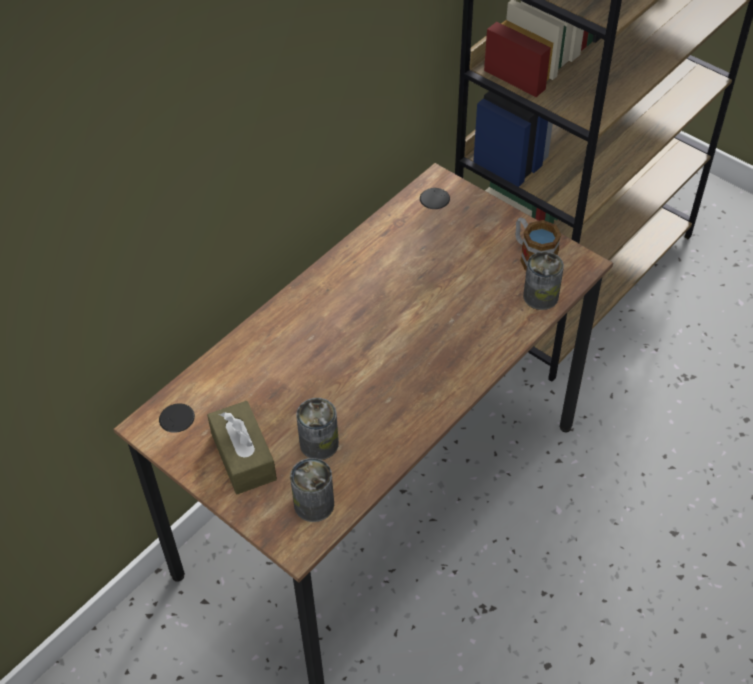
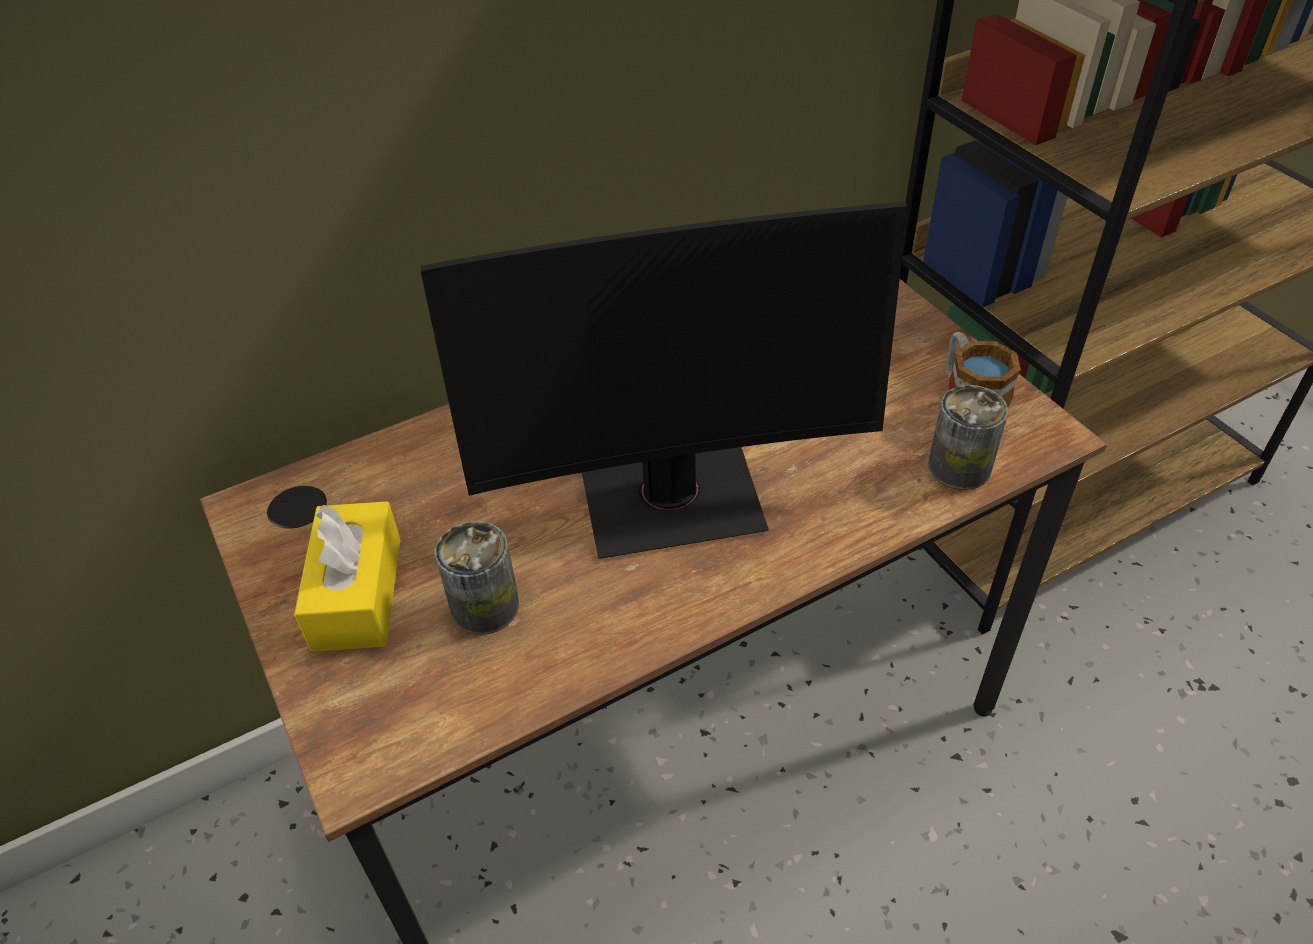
camera: 20 degrees right, 5 degrees down
brown tissue box [207,401,277,494] -> yellow tissue box [294,501,400,652]
can [290,458,334,522] -> none
none -> monitor [420,202,908,559]

